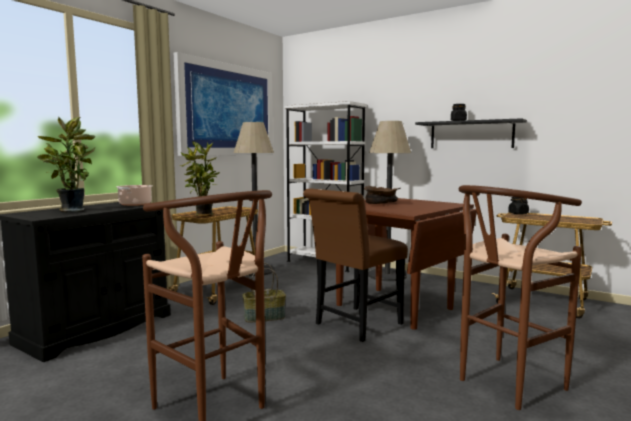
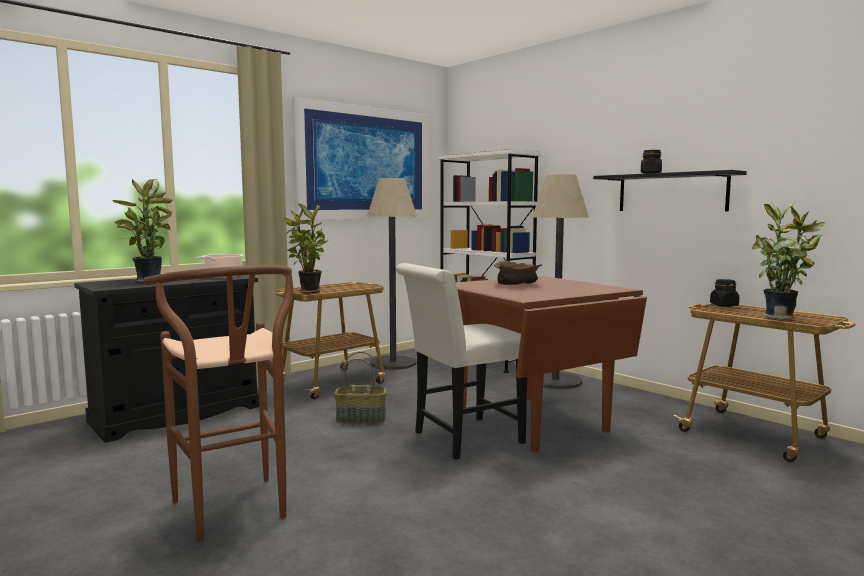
camera: 15 degrees right, 0 degrees up
brown chair [303,188,408,342] -> white chair [396,263,527,460]
brown stool [459,185,582,410] -> none
none -> potted plant [752,202,826,320]

